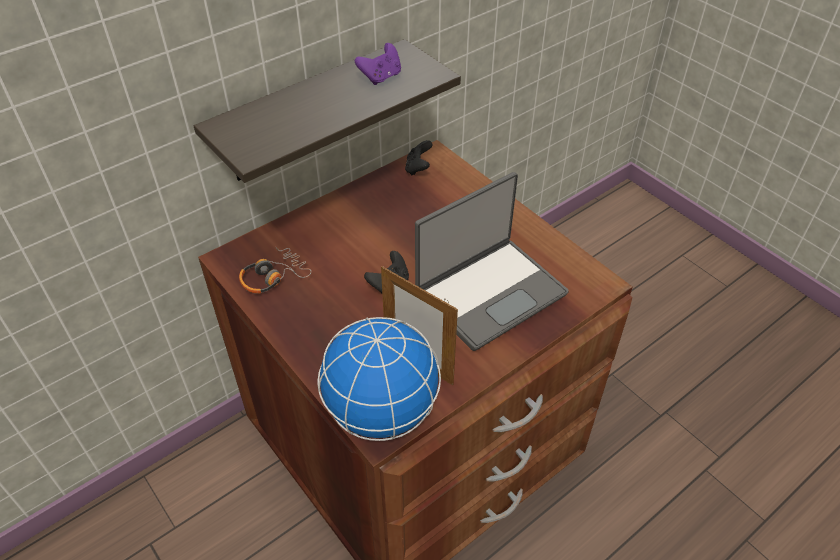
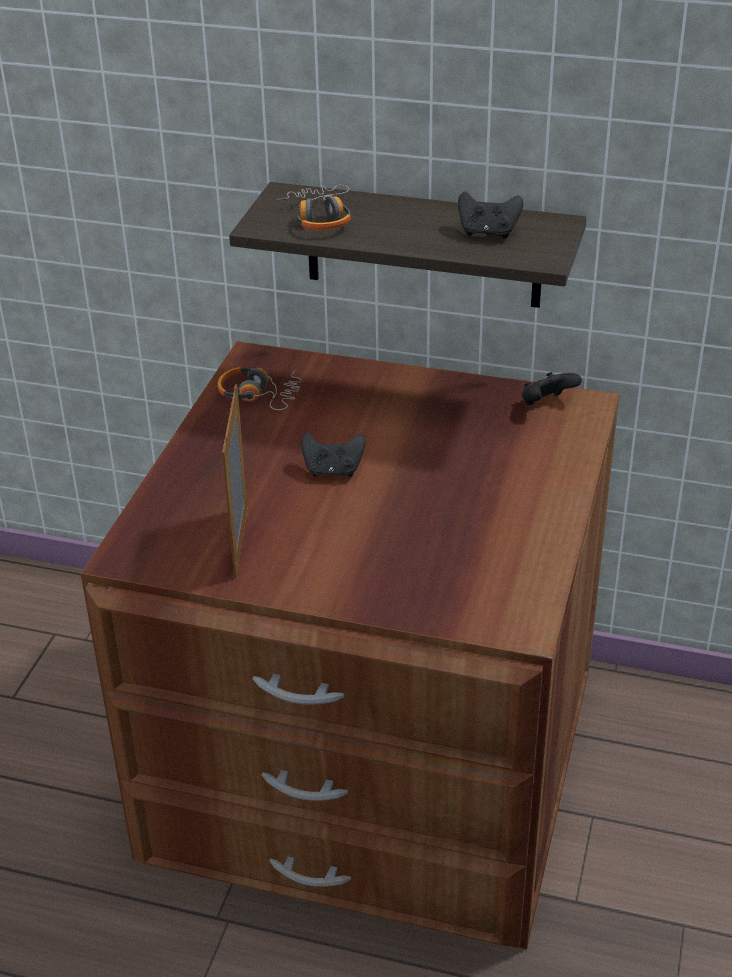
camera: 55 degrees right, 10 degrees down
globe [317,317,441,441] -> none
purple game controller [355,43,401,85] -> black game controller [458,191,523,239]
laptop [415,172,569,351] -> none
none -> headphones [277,185,351,230]

